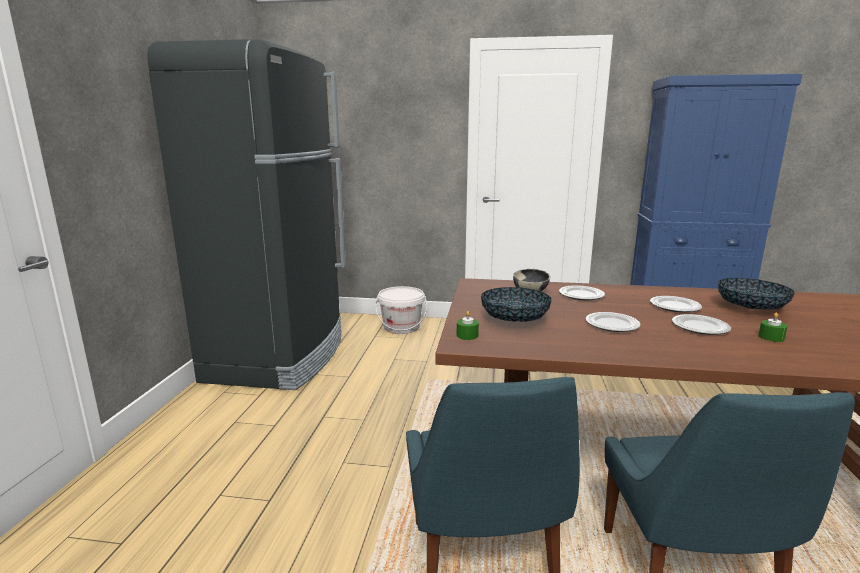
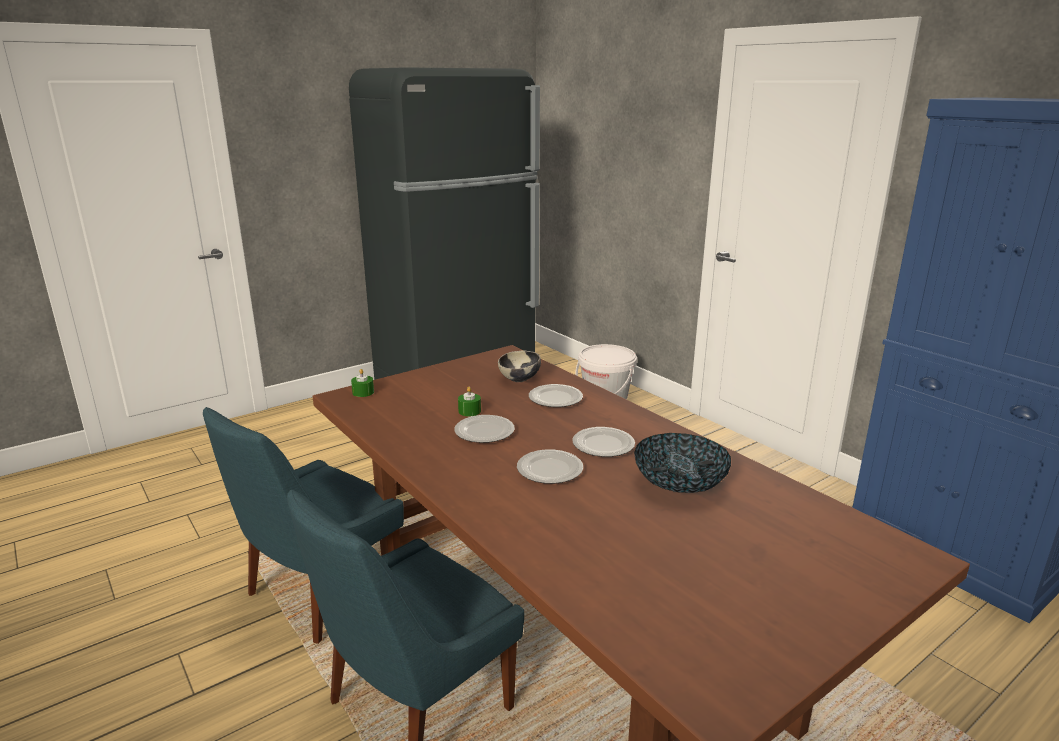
camera: 45 degrees right, 5 degrees up
bowl [481,287,551,322] -> none
green candle [758,313,788,342] -> green candle moved to [458,387,481,416]

